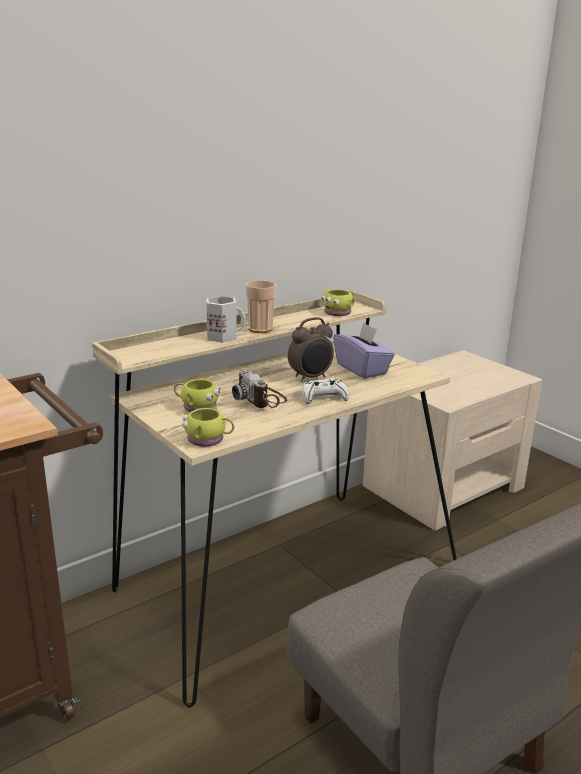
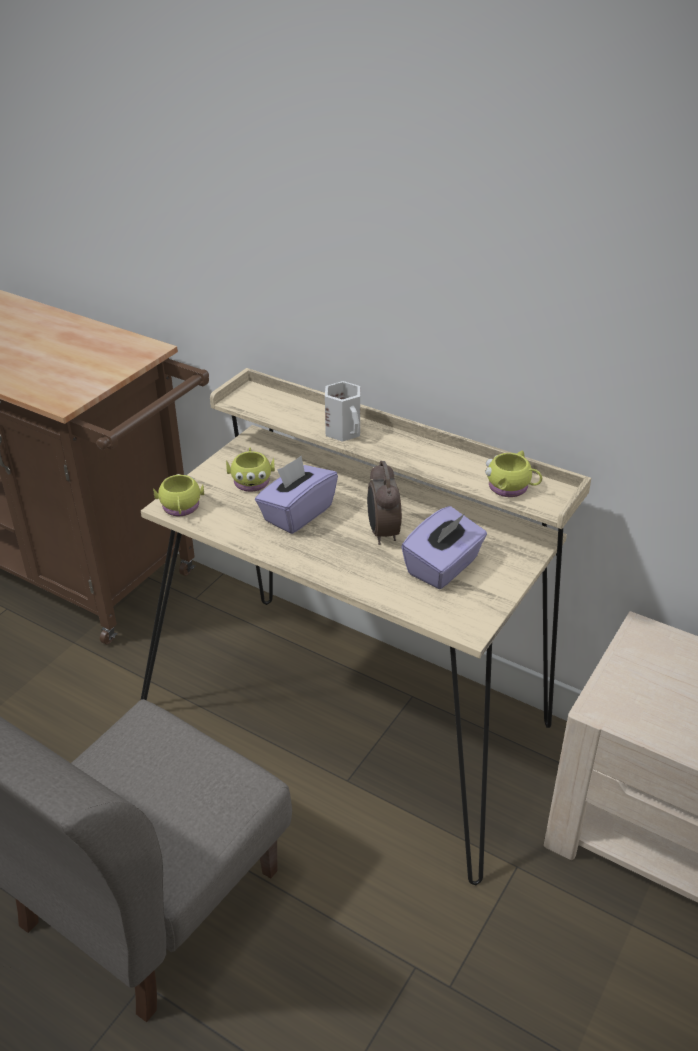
camera: 70 degrees right, 15 degrees up
camera [232,369,287,408] -> purple tissue box [255,456,338,534]
cup [245,280,276,333] -> none
alarm clock [288,317,334,382] -> alarm clock turned 45 degrees clockwise [367,461,402,545]
white game controller [302,379,349,404] -> none

